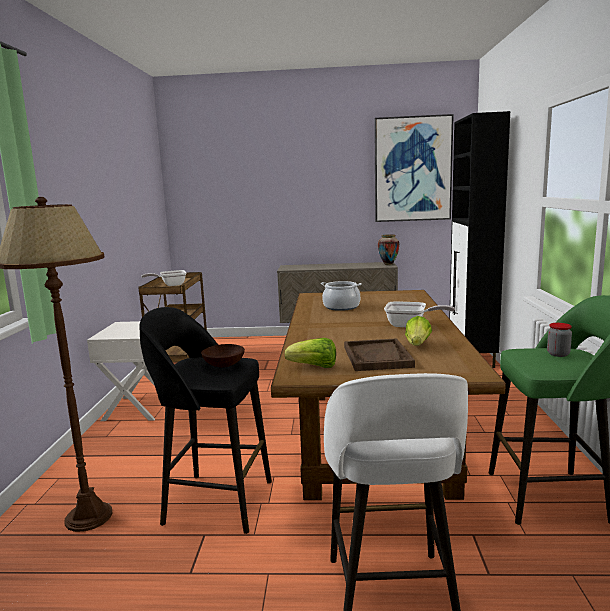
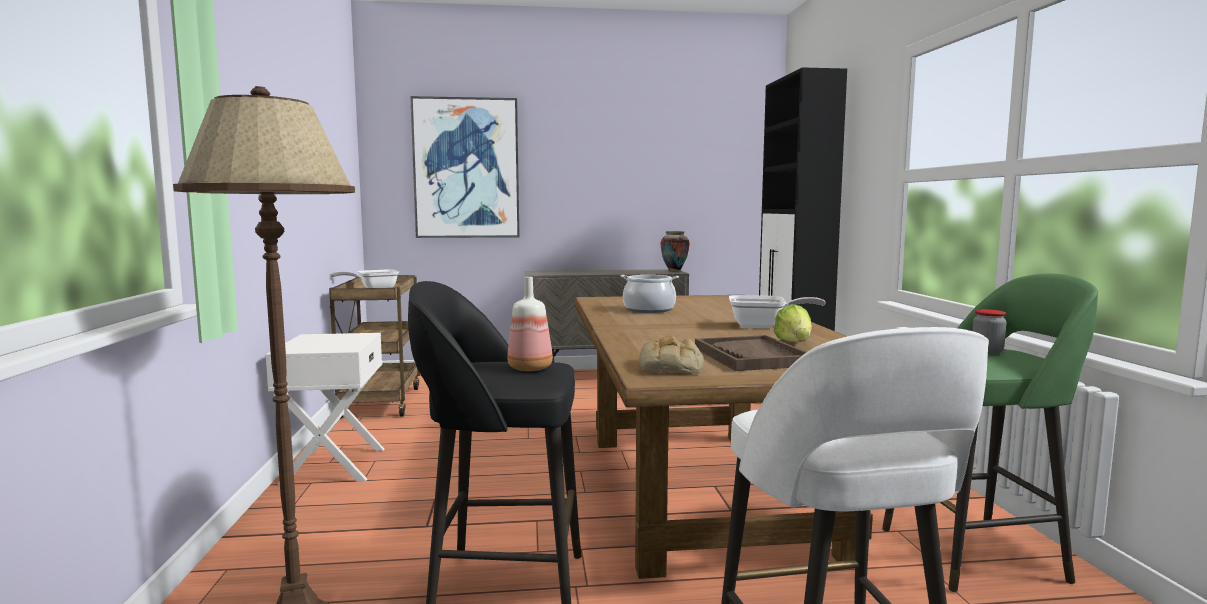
camera: 10 degrees left, 5 degrees down
brown bowl [201,344,245,367] -> bottle [507,276,553,371]
lettuce [285,338,336,368] -> bread [639,335,704,373]
picture [374,114,454,222] -> picture moved to [410,96,520,238]

